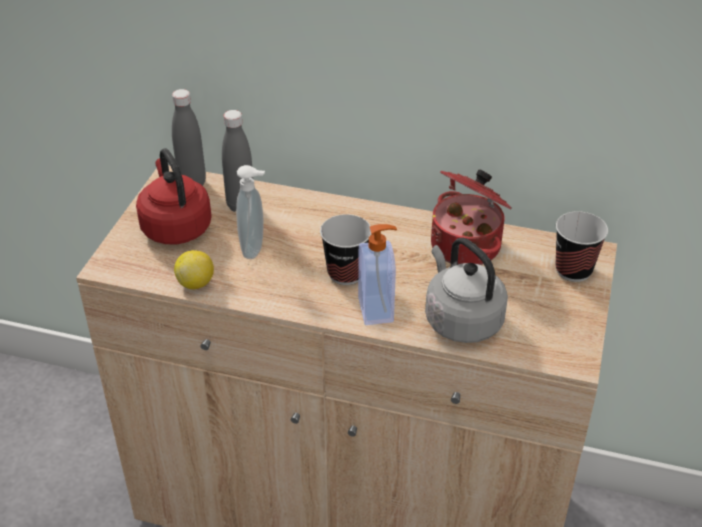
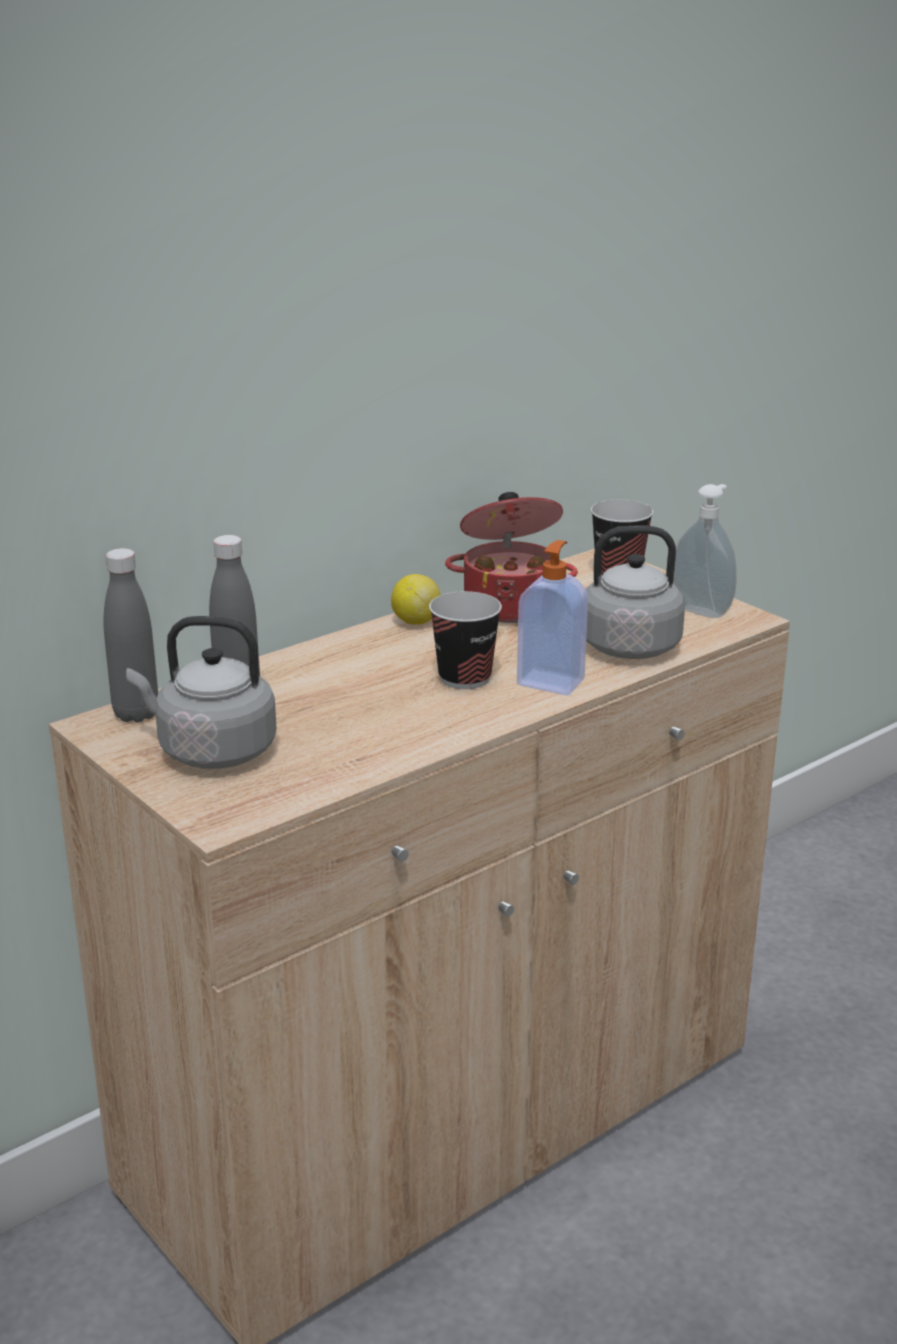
camera: 55 degrees left, 15 degrees down
red kettle [136,148,212,244] -> grey kettle [126,616,277,769]
lemon [174,250,214,289] -> lemon moved to [391,574,441,625]
soap dispenser [236,165,265,259] -> soap dispenser moved to [673,484,737,618]

